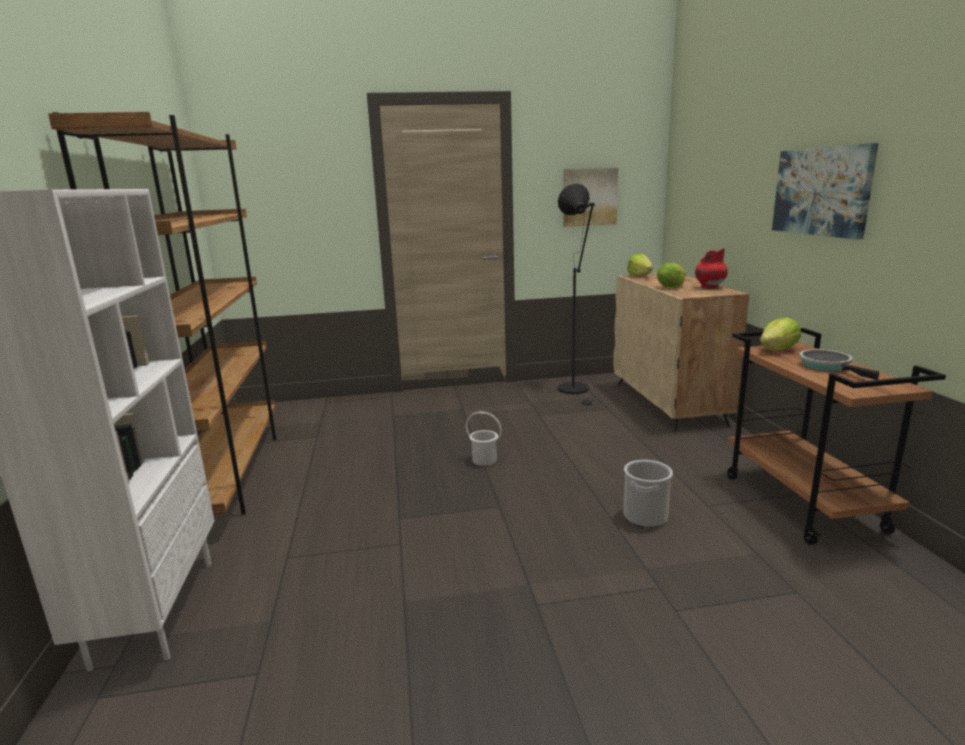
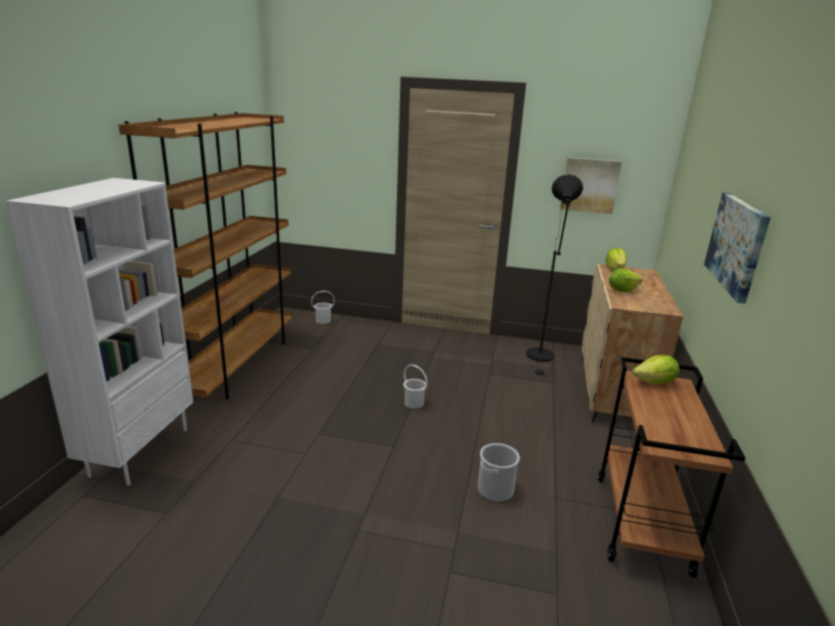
camera: 20 degrees right, 5 degrees up
red vase [695,248,728,289] -> none
frying pan [799,349,879,380] -> none
none -> white bucket [311,291,335,324]

